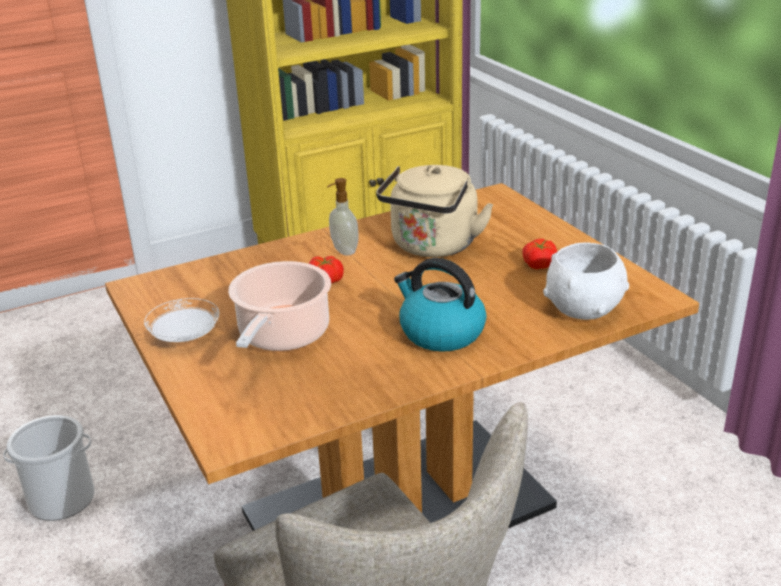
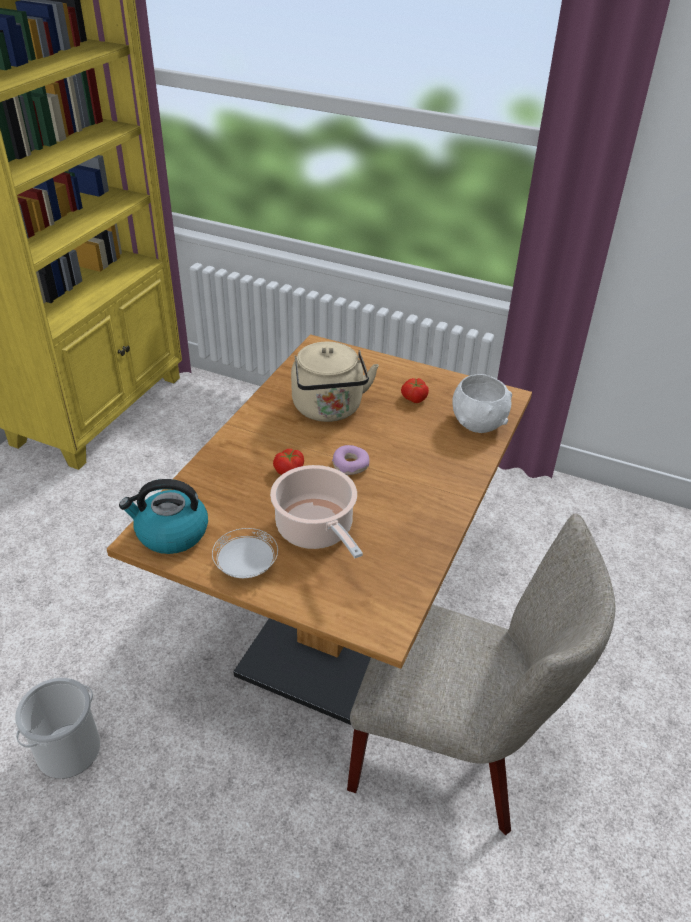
camera: 40 degrees left, 10 degrees up
soap dispenser [327,178,359,256] -> none
kettle [394,258,487,352] -> kettle moved to [119,479,208,554]
none -> donut [332,445,370,475]

